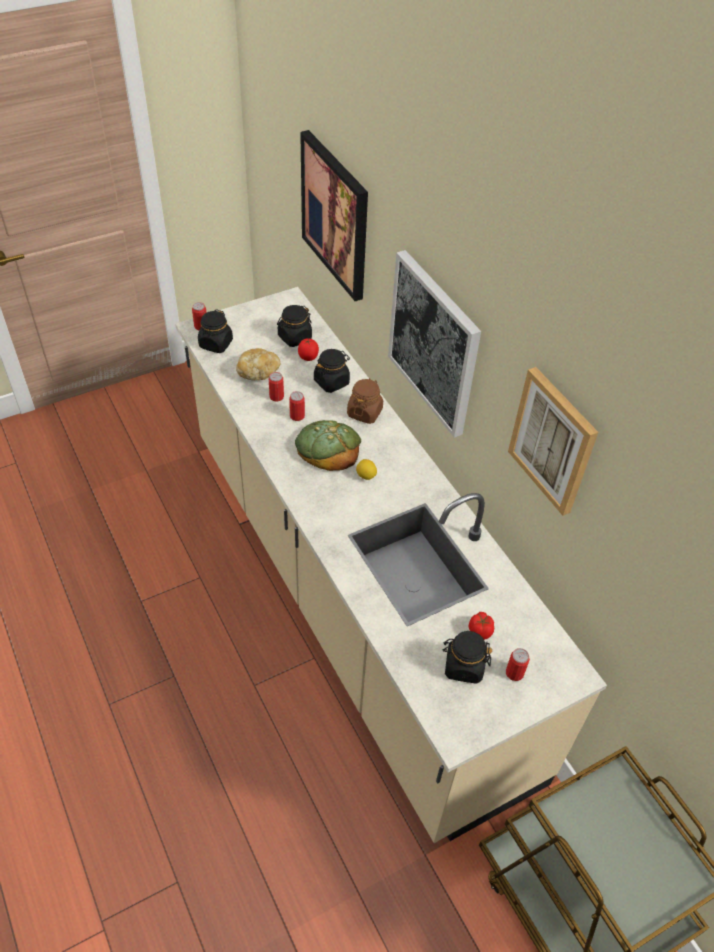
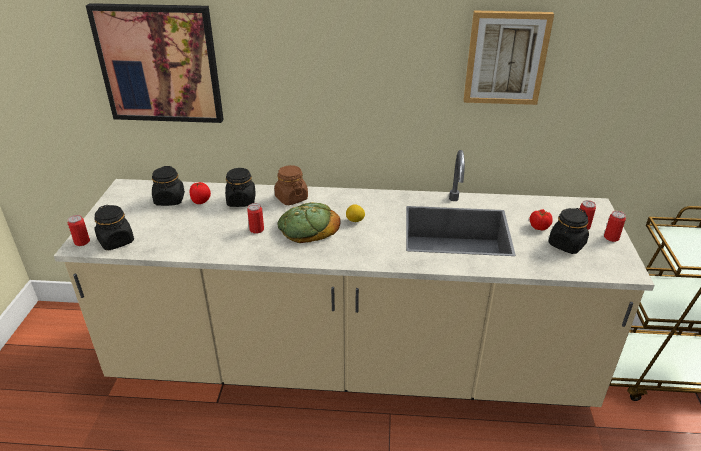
camera: 55 degrees left, 15 degrees down
bread [236,348,280,380] -> none
can [269,372,284,401] -> can moved to [604,211,626,242]
picture [388,250,481,438] -> none

